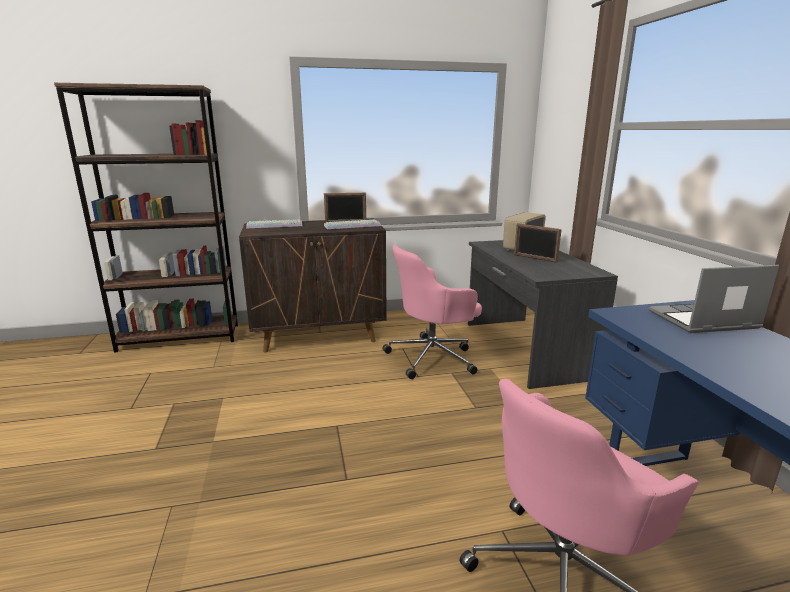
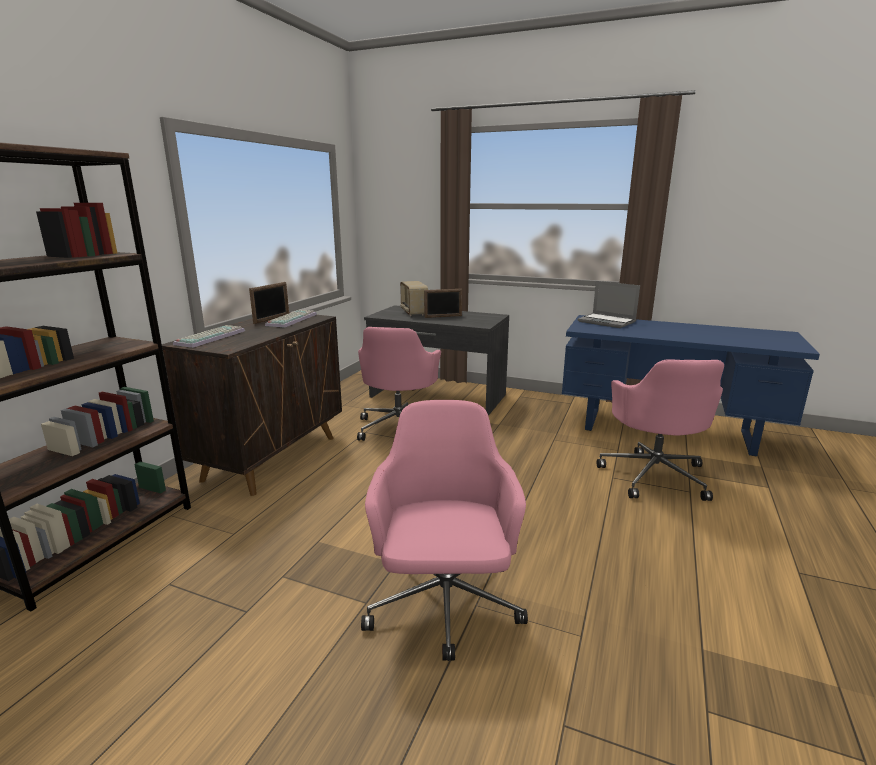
camera: 55 degrees left, 0 degrees up
laptop [649,265,779,333] -> laptop turned 75 degrees counterclockwise [578,281,640,328]
none -> pink office chair [361,400,528,661]

